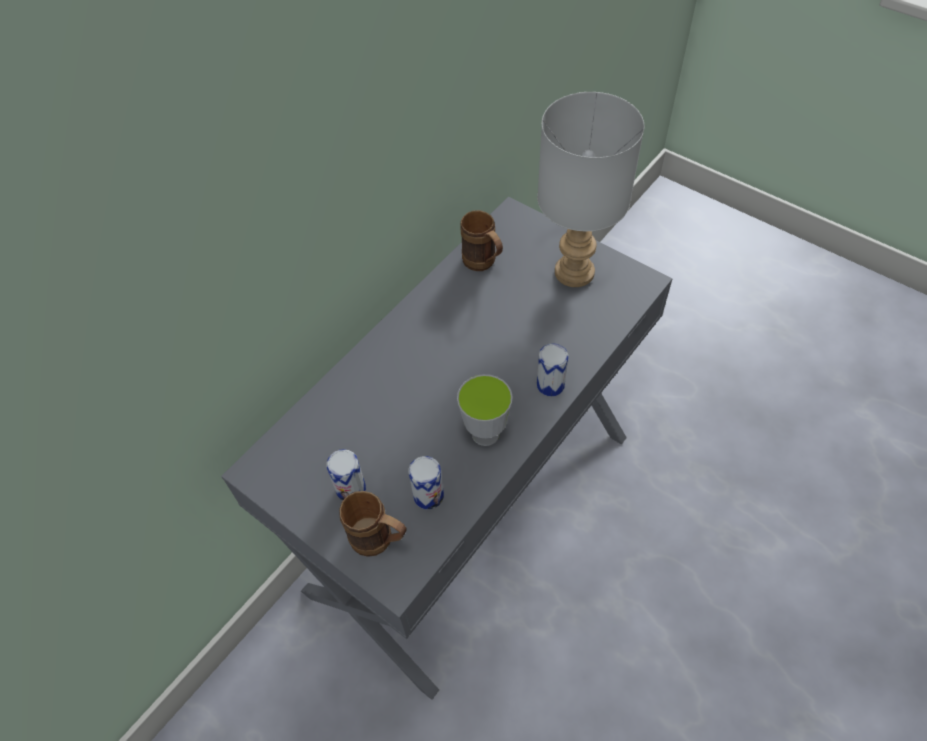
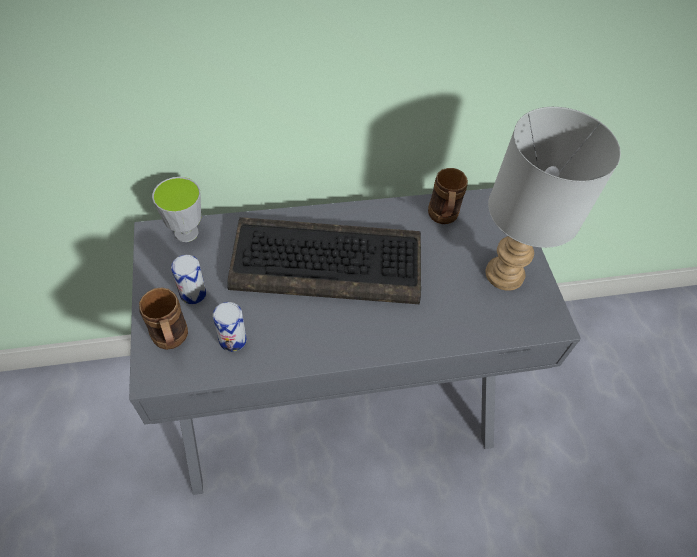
camera: 35 degrees right, 0 degrees up
cup [457,374,513,446] -> cup moved to [152,177,201,242]
can [537,343,569,396] -> none
none -> keyboard [227,217,421,304]

